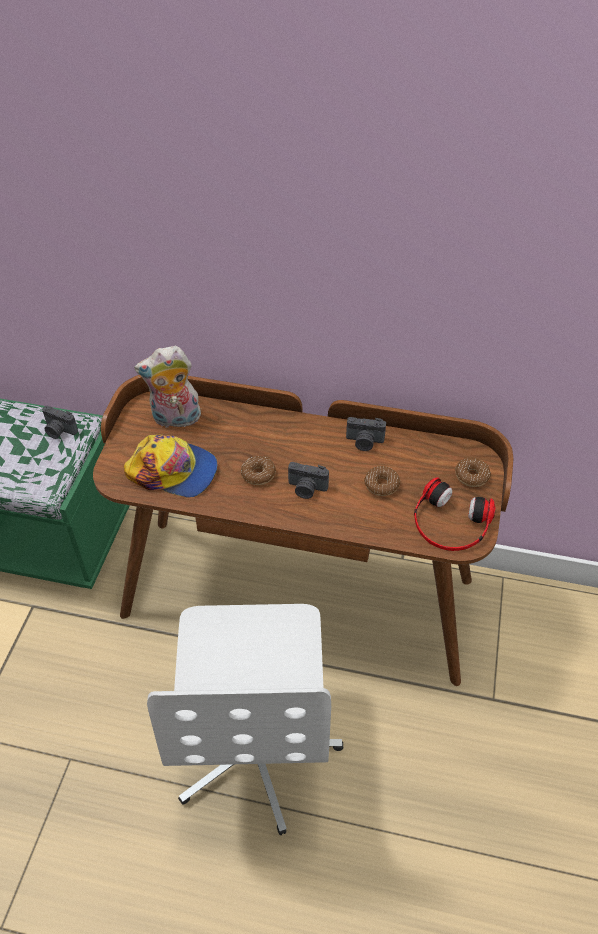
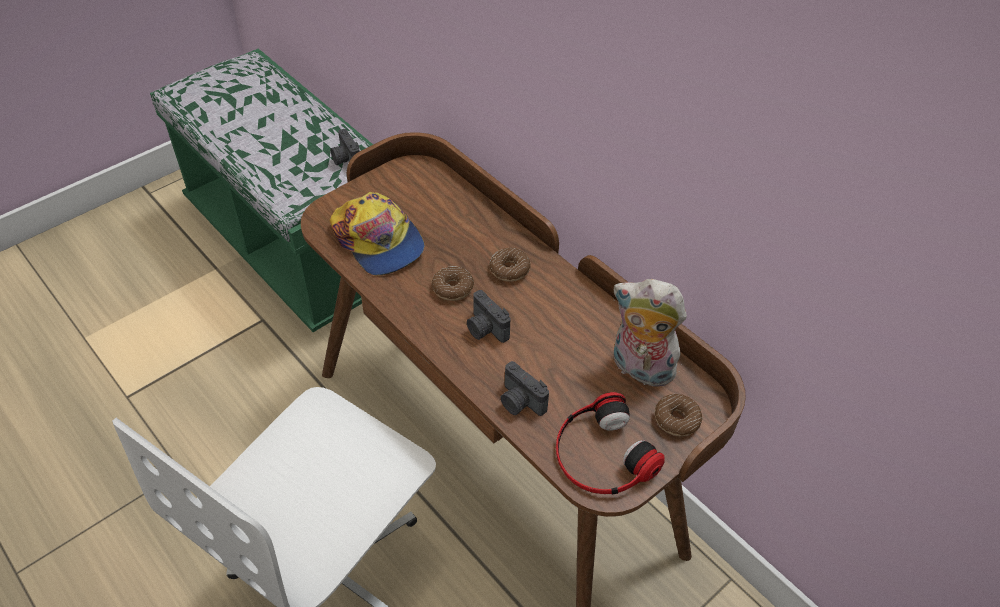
camera: 35 degrees right, 0 degrees up
plush toy [134,346,201,428] -> plush toy moved to [613,279,687,387]
camera [346,417,386,451] -> camera moved to [500,361,549,416]
donut [364,466,400,496] -> donut moved to [489,248,531,282]

